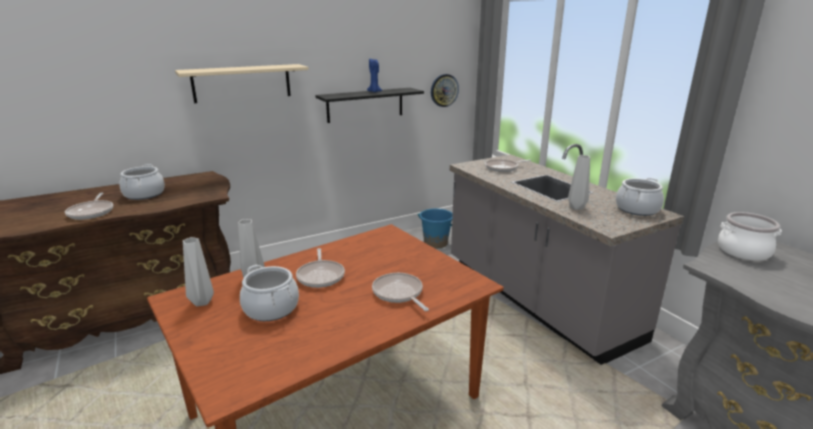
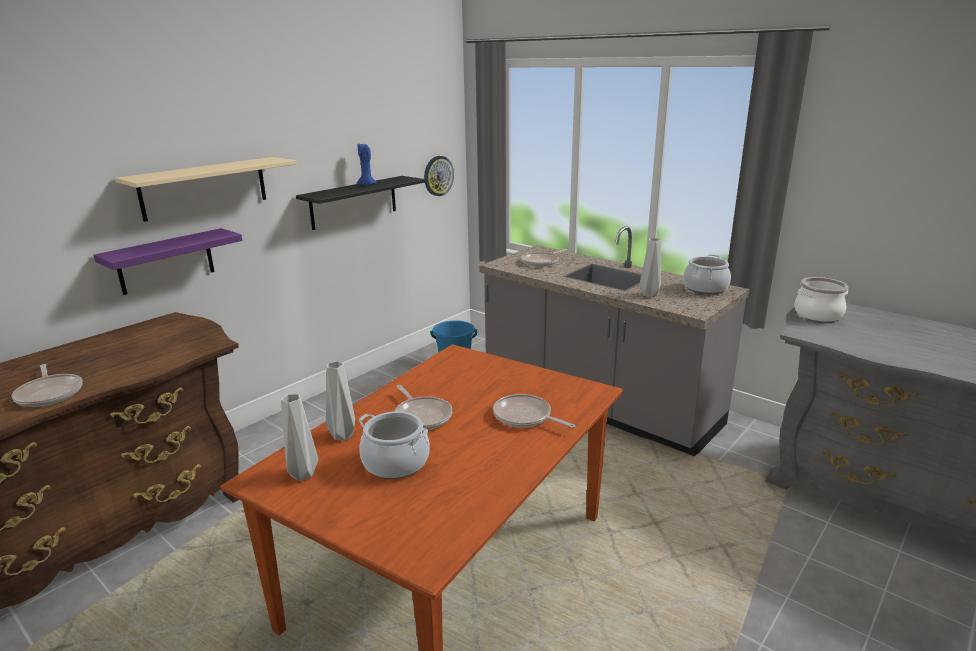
camera: 20 degrees left, 0 degrees up
cooking pot [119,164,165,200] -> none
none -> purple shelf [93,228,242,295]

